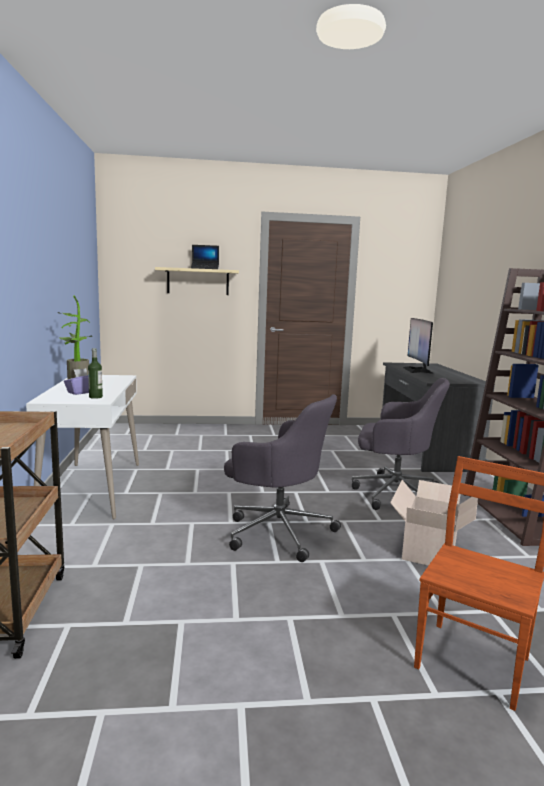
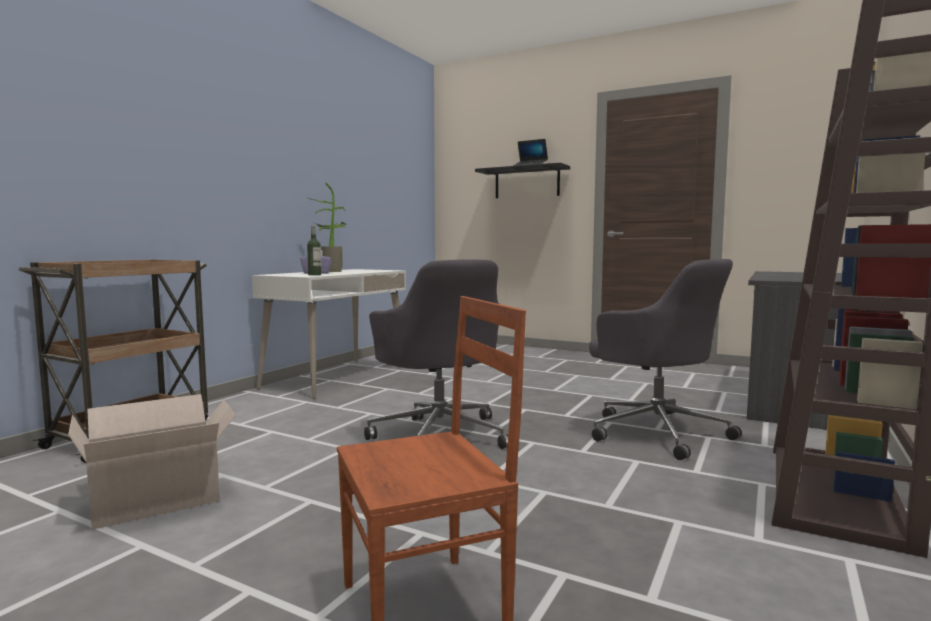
camera: 35 degrees right, 5 degrees down
beige shelf [155,267,239,295] -> black shelf [475,163,570,198]
cardboard box [390,480,478,566] -> cardboard box moved to [68,394,236,529]
monitor [403,318,434,374] -> none

